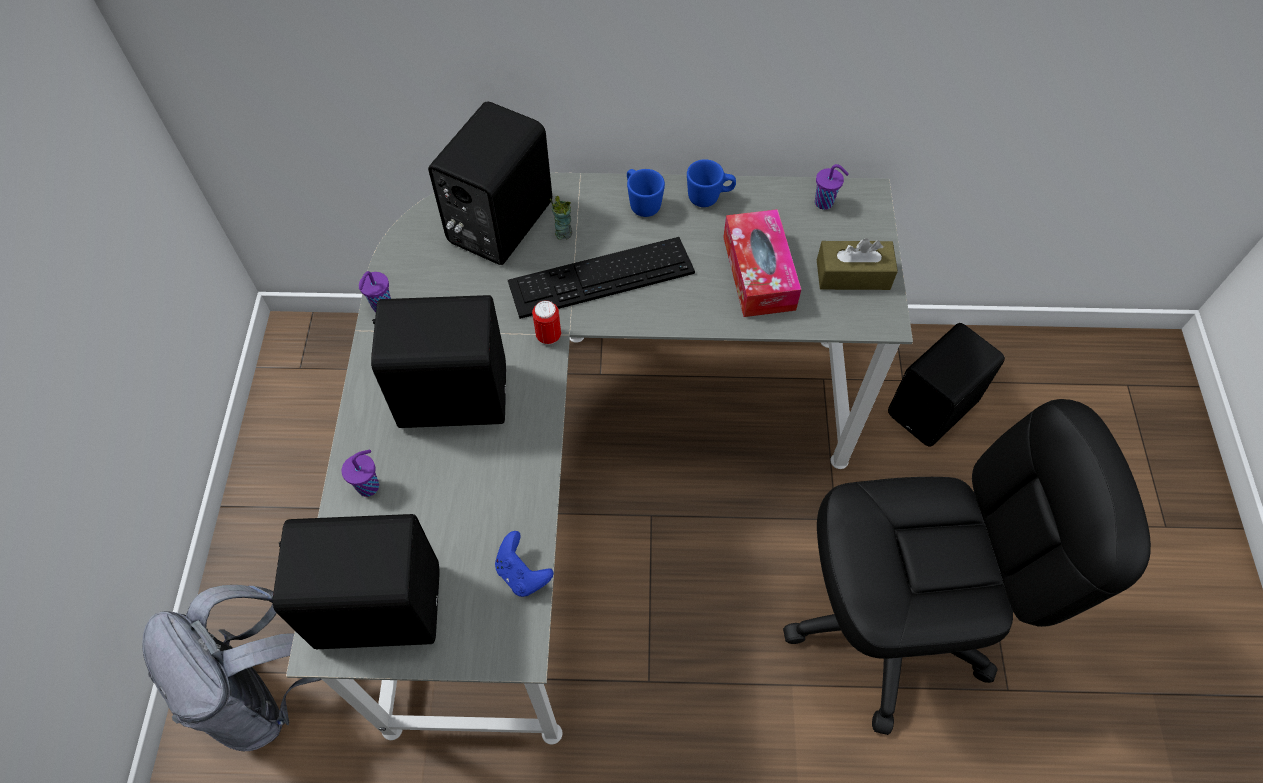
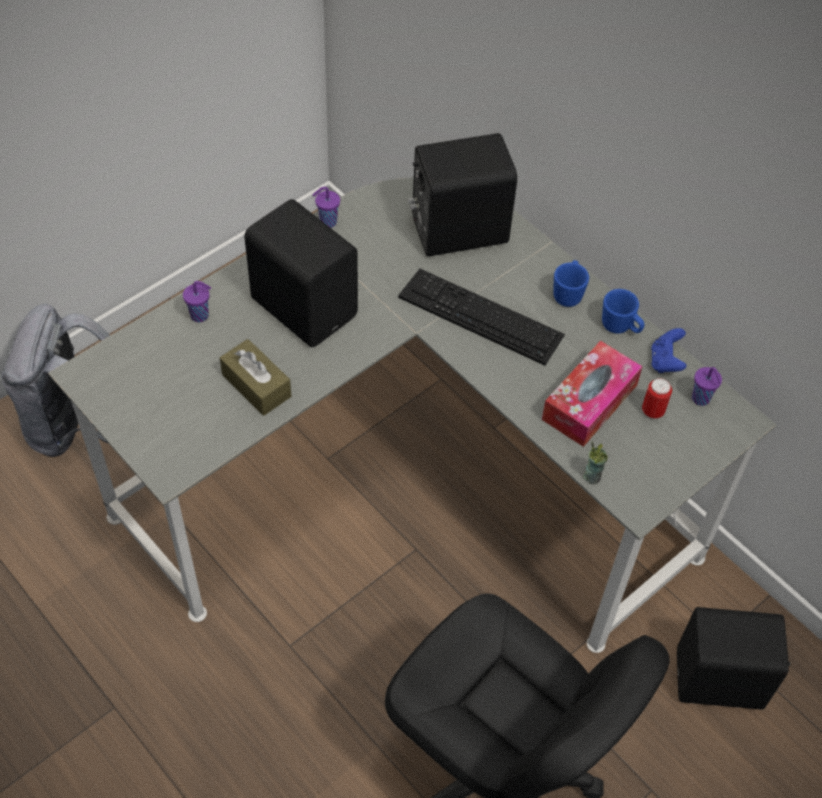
camera: 45 degrees right, 5 degrees down
black speaker [273,514,439,649] -> none
blue game controller [495,531,554,597] -> blue game controller moved to [651,328,687,373]
can [532,300,561,345] -> can moved to [642,378,672,419]
cup [550,196,572,240] -> cup moved to [583,441,608,484]
brown tissue box [817,238,898,290] -> brown tissue box moved to [220,339,291,416]

